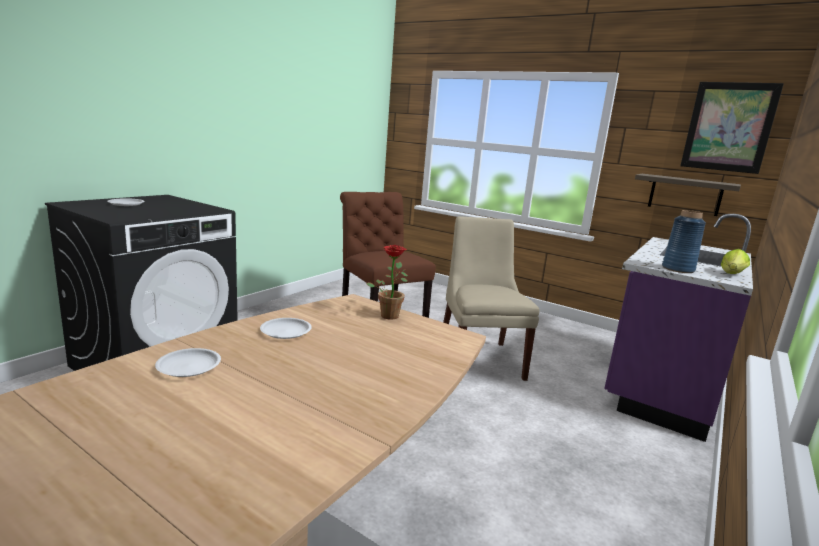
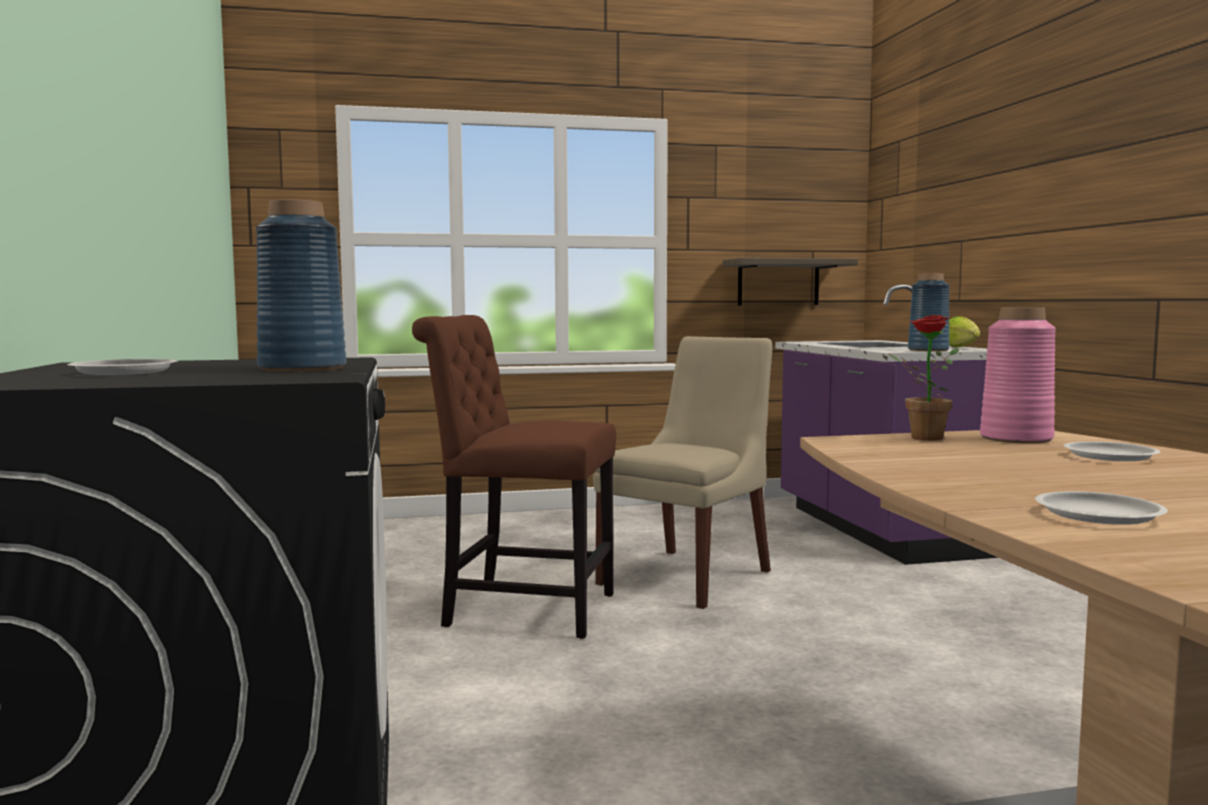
camera: 45 degrees left, 10 degrees down
white plate [260,318,312,339] -> white plate moved to [1063,441,1160,461]
beige chair [443,216,540,381] -> beige chair turned 90 degrees clockwise [593,336,773,609]
picture [680,82,784,174] -> none
none -> blue vase [256,200,346,372]
none -> pink vase [980,307,1056,444]

